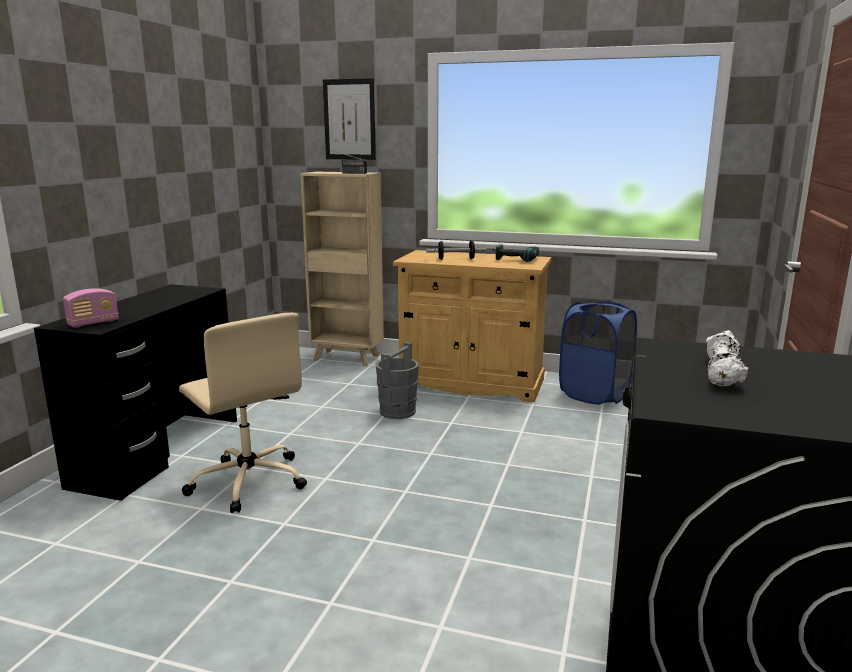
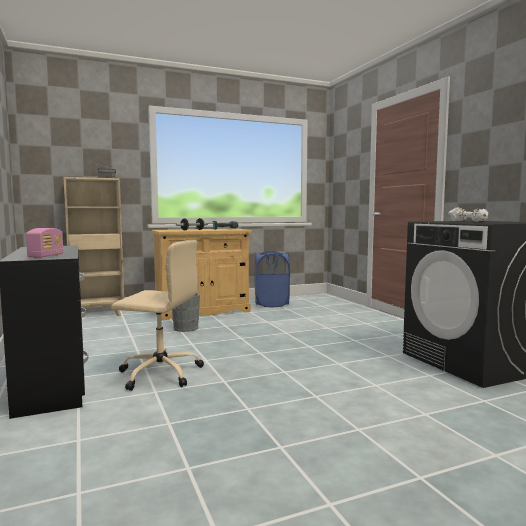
camera: 40 degrees left, 10 degrees down
picture [323,78,376,160] -> none

